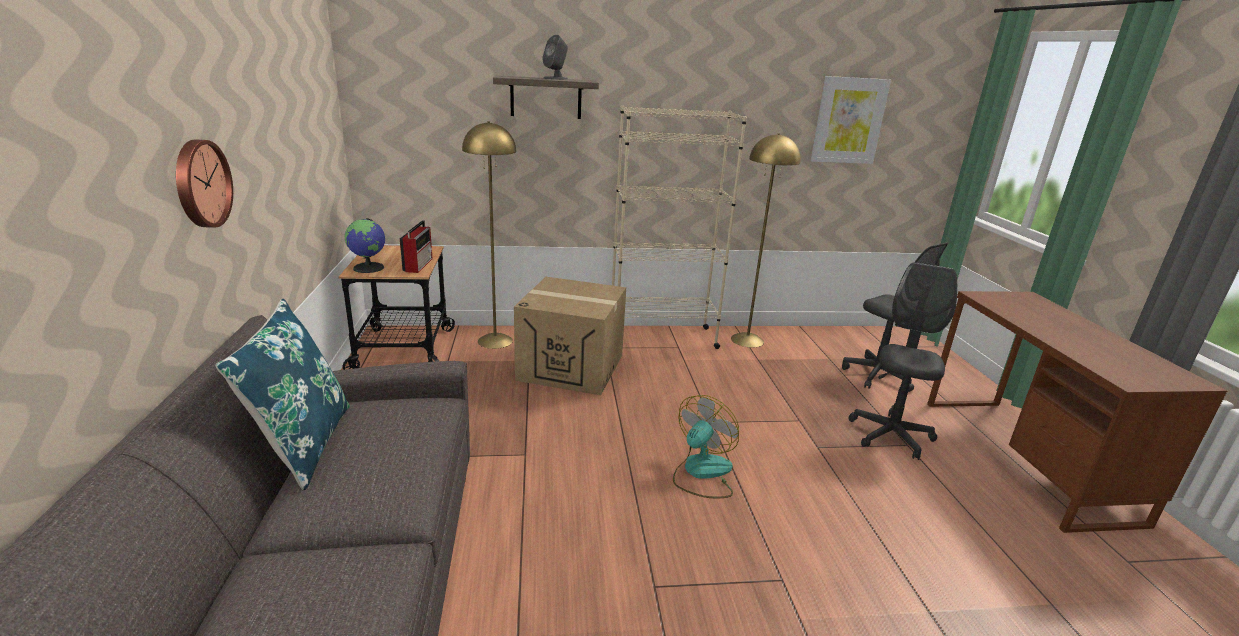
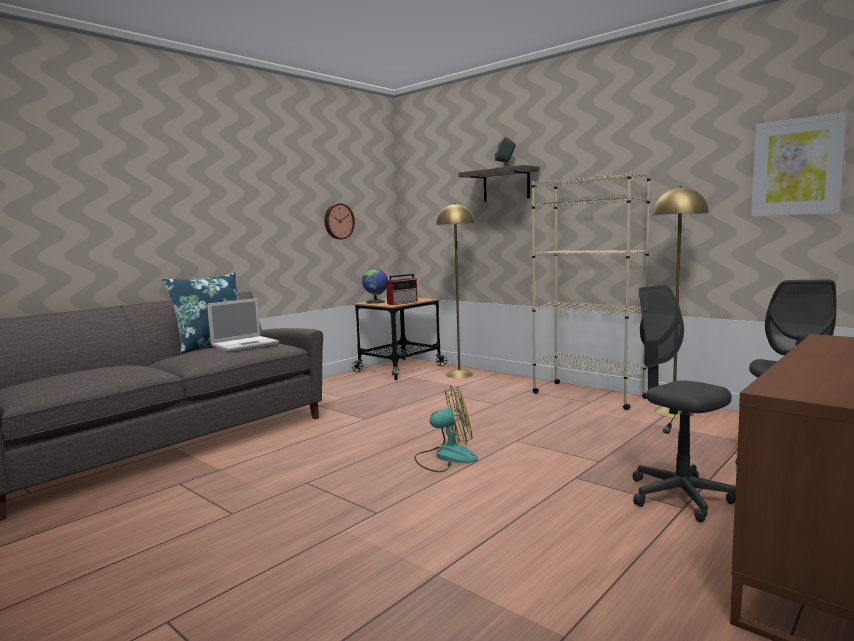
camera: 50 degrees right, 15 degrees down
wall clock [176,140,233,228] -> wall clock moved to [324,203,355,239]
cardboard box [514,277,626,395] -> none
grey office chair [849,262,957,460] -> grey office chair turned 105 degrees counterclockwise [633,284,736,522]
none -> laptop [207,298,279,351]

